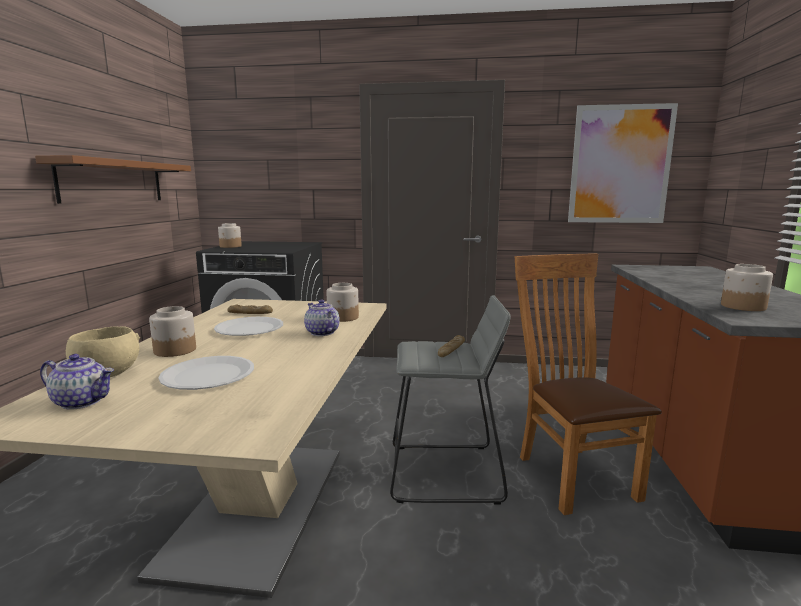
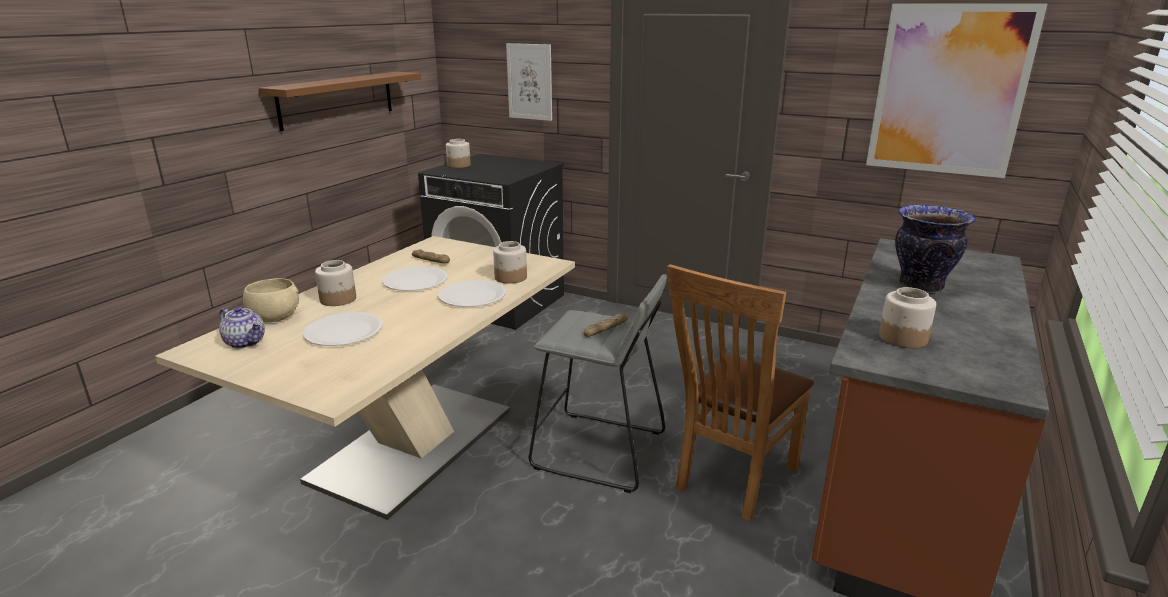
camera: 20 degrees right, 10 degrees up
teapot [304,299,340,336] -> white plate [438,280,506,307]
brown chair [515,253,662,515] -> brown chair turned 150 degrees counterclockwise [667,264,814,521]
none -> picture [506,43,552,121]
none -> vase [895,205,976,293]

